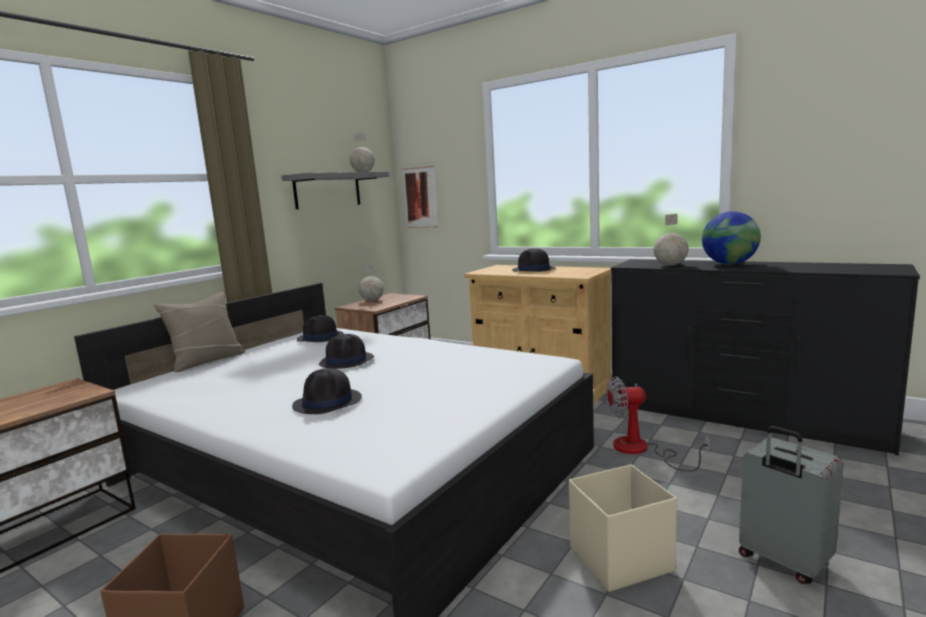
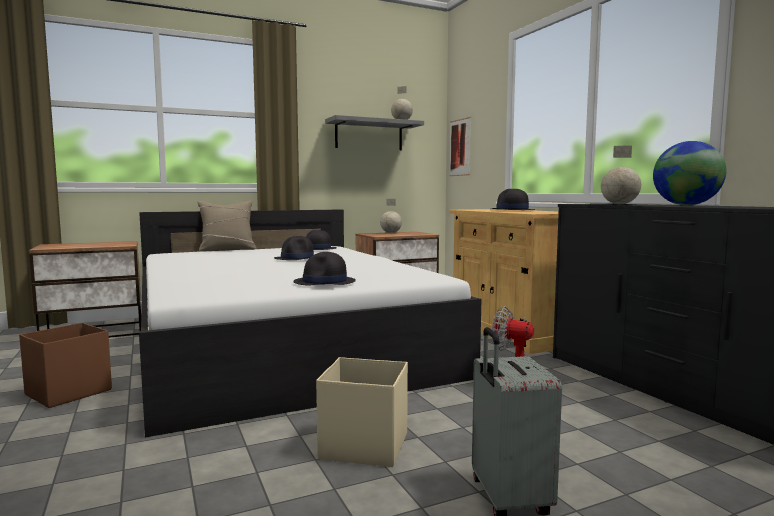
camera: 30 degrees right, 5 degrees down
black hat [292,368,362,414] -> black hat moved to [293,252,356,285]

